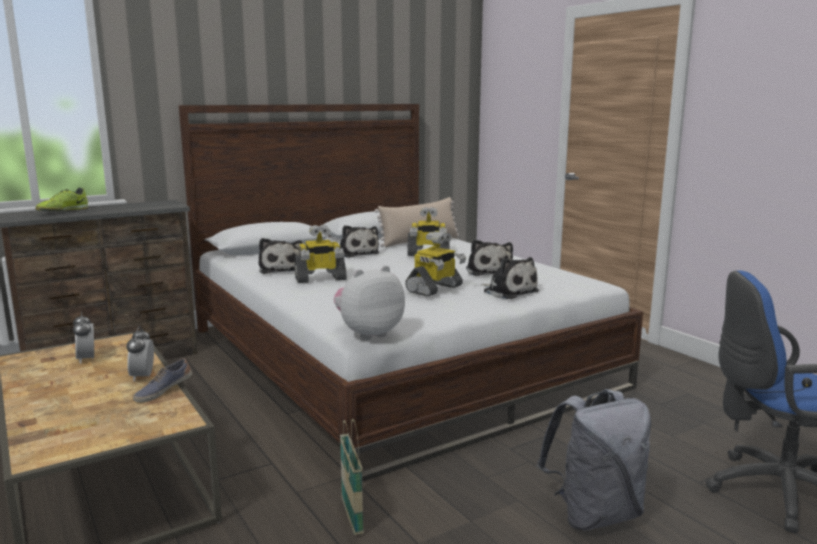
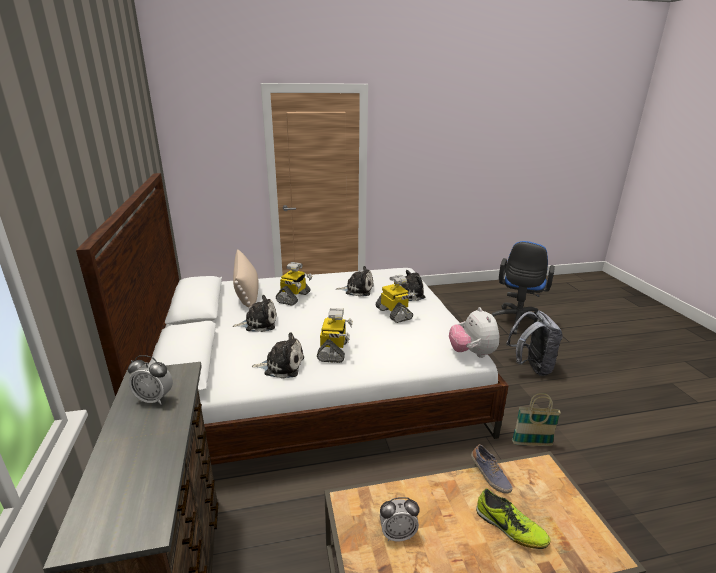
camera: 70 degrees left, 10 degrees up
shoe [35,188,89,211] -> shoe moved to [476,488,551,549]
alarm clock [127,326,154,382] -> alarm clock moved to [128,355,173,404]

